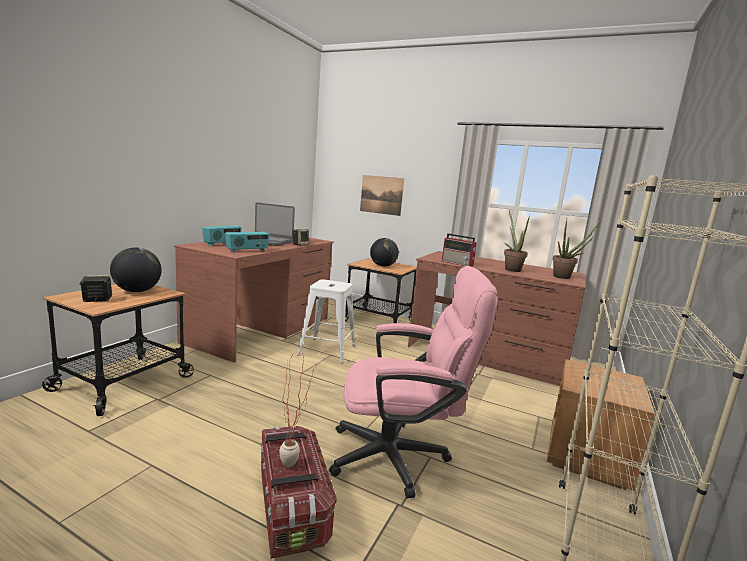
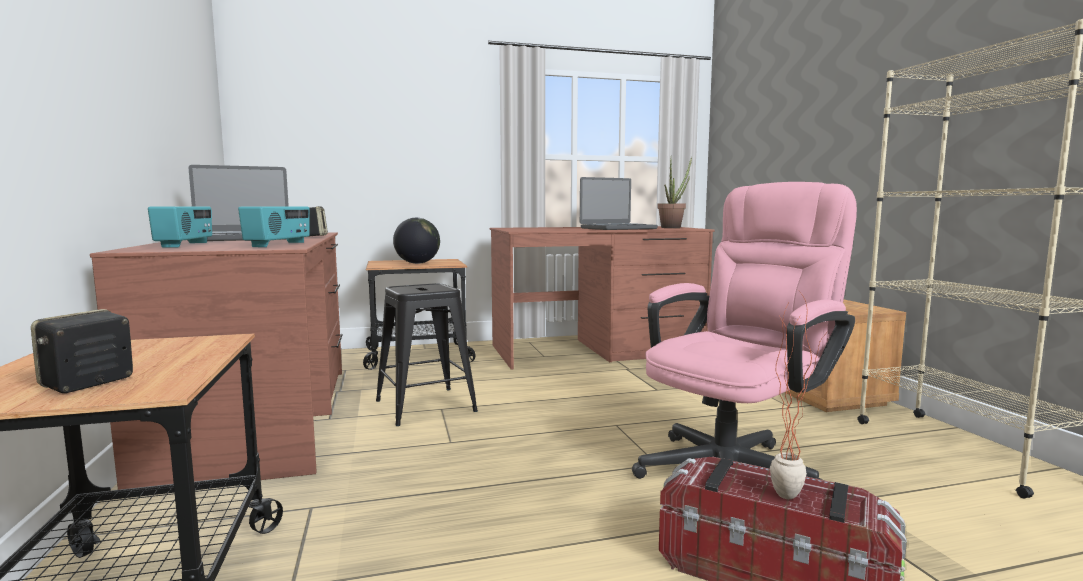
camera: 40 degrees left, 5 degrees down
globe [110,247,162,292] -> none
white stool [297,279,355,363] -> black stool [376,283,478,426]
picture [360,175,404,216] -> none
radio [442,233,477,267] -> none
potted plant [504,211,530,272] -> laptop [580,177,658,230]

